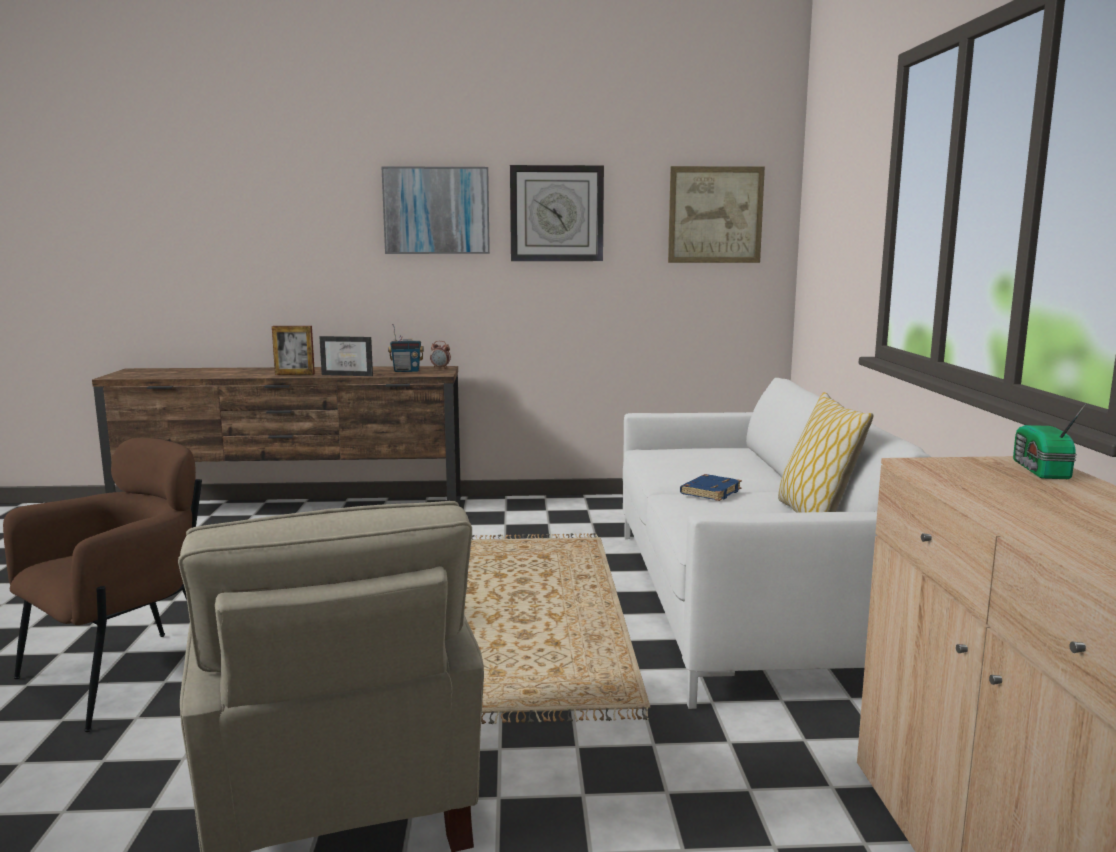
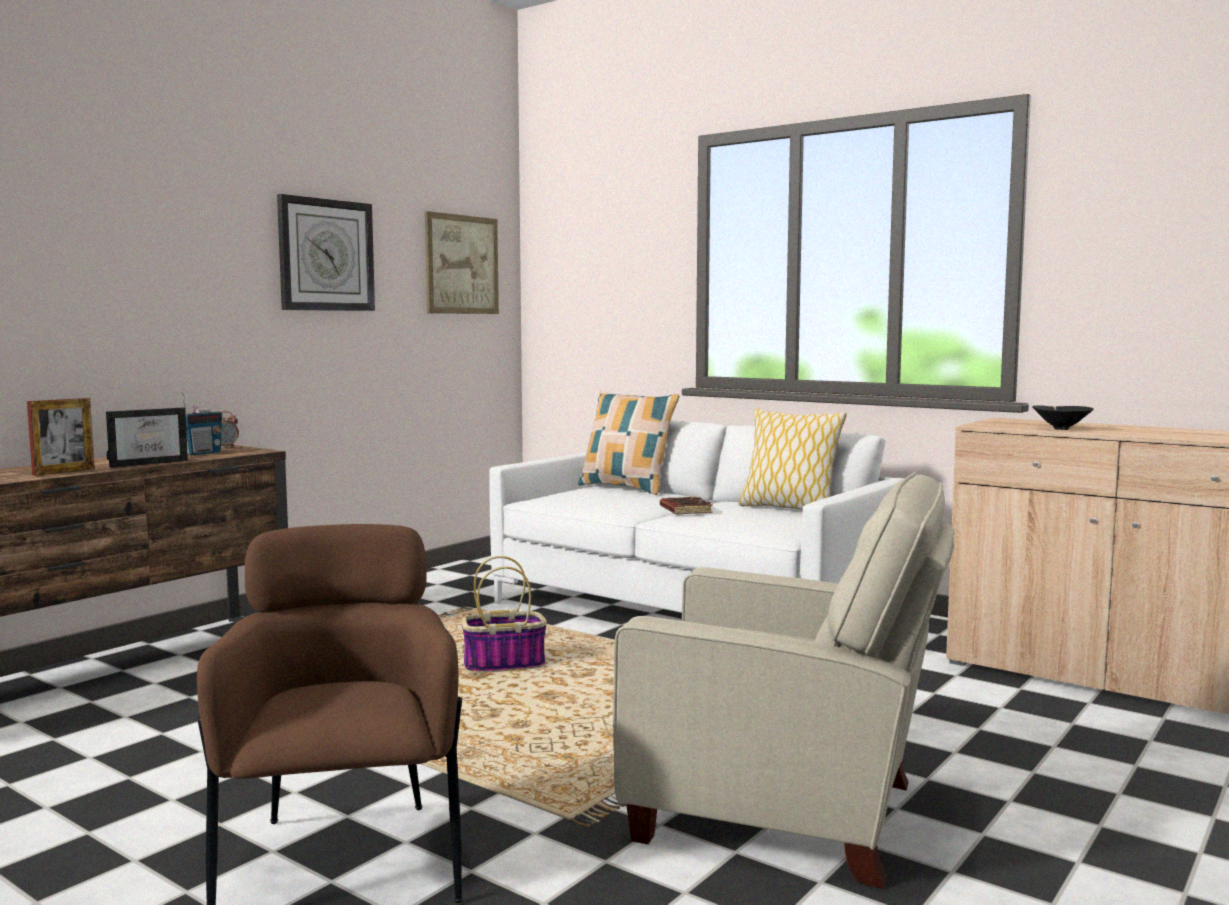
camera: 50 degrees left, 5 degrees down
picture [381,166,490,254] -> none
blue book [680,474,742,501] -> brown book [660,496,713,515]
radio [1013,404,1086,479] -> none
none -> basket [461,556,547,673]
none -> pillow [578,390,680,495]
none -> black bowl [1032,405,1094,430]

